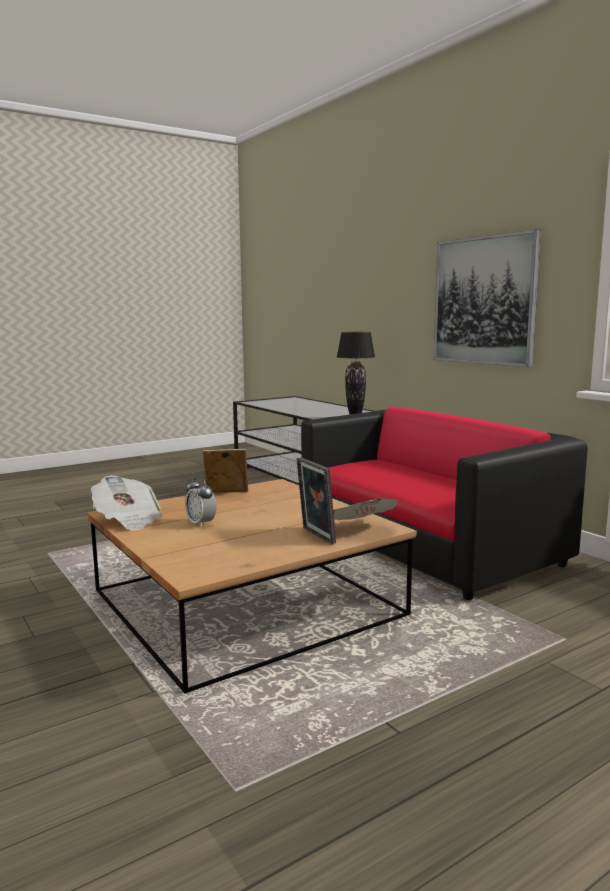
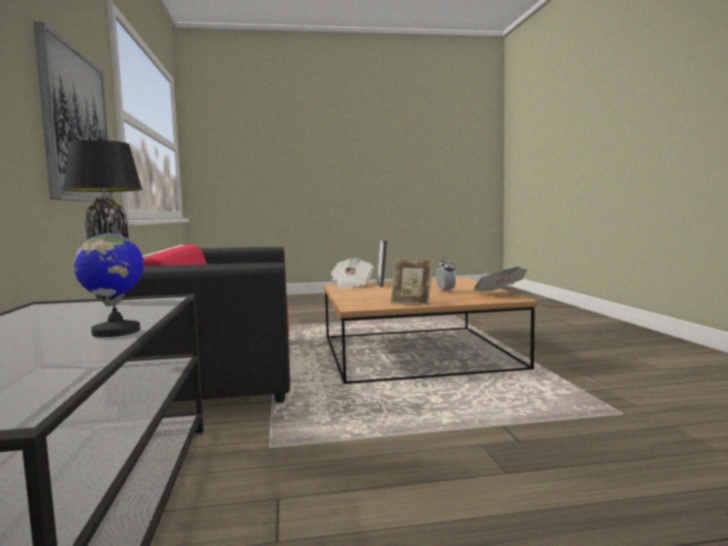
camera: 155 degrees left, 5 degrees down
none -> globe [74,225,144,337]

